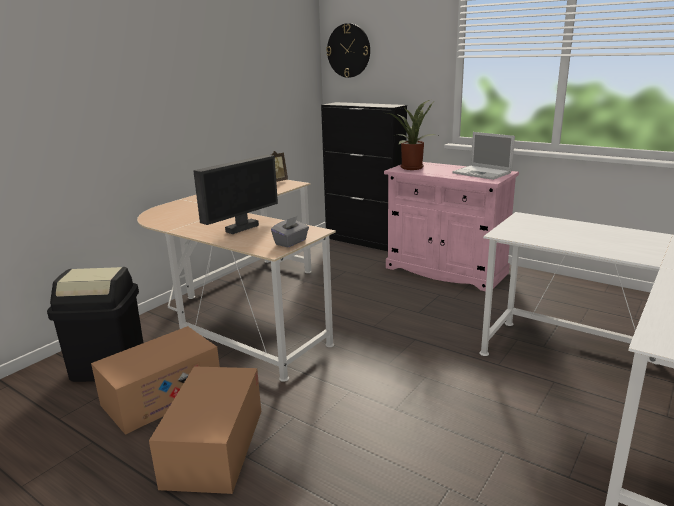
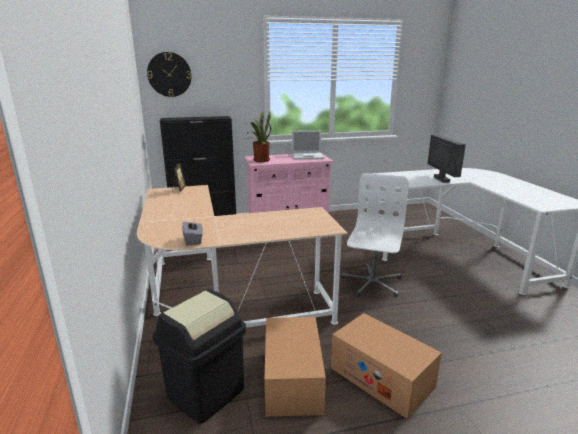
camera: 50 degrees left, 0 degrees up
monitor [193,155,278,234] -> monitor moved to [427,135,466,183]
grey tissue box [271,216,309,247] -> grey tissue box moved to [182,219,203,246]
none -> white office chair [341,173,409,297]

